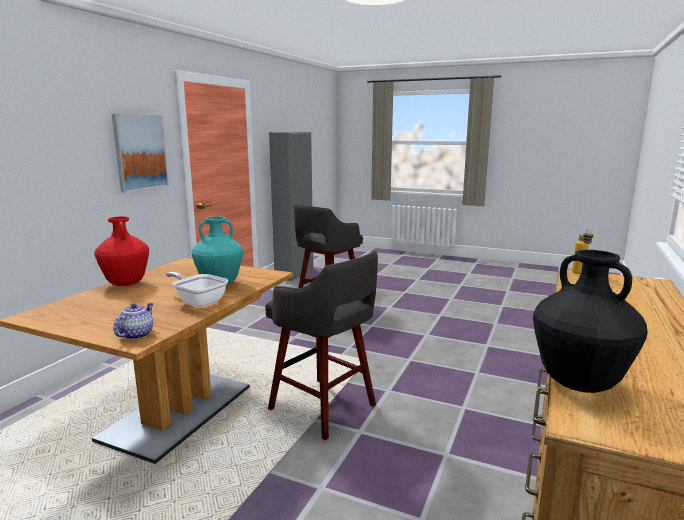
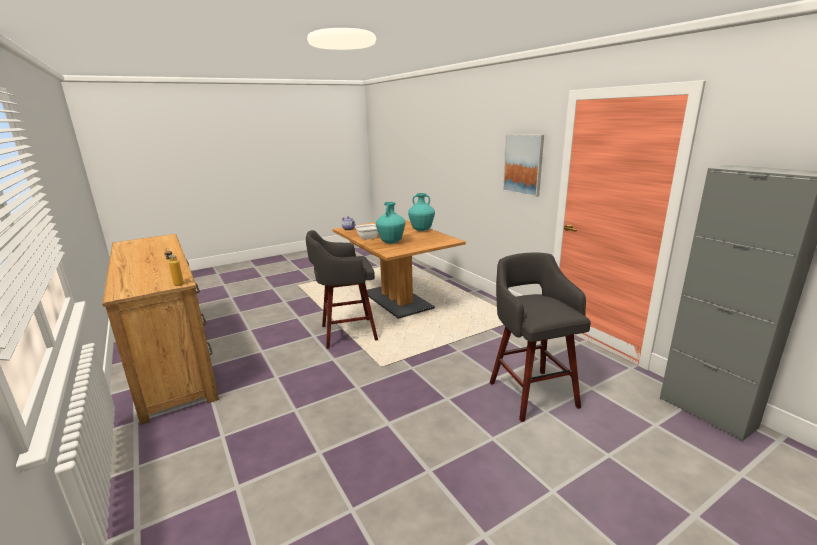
camera: 125 degrees right, 5 degrees up
red vase [94,216,149,286] -> turquoise vase [408,193,435,231]
black vase [533,250,648,393] -> none

